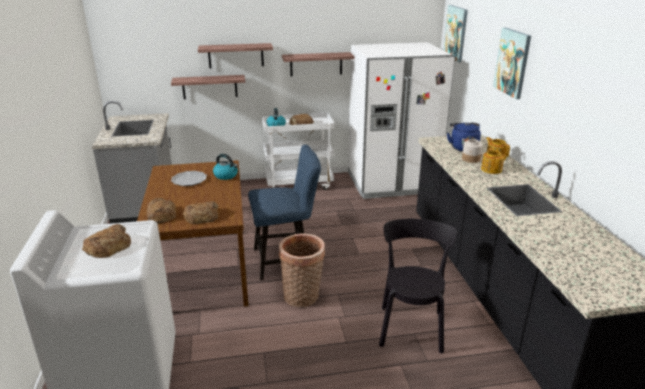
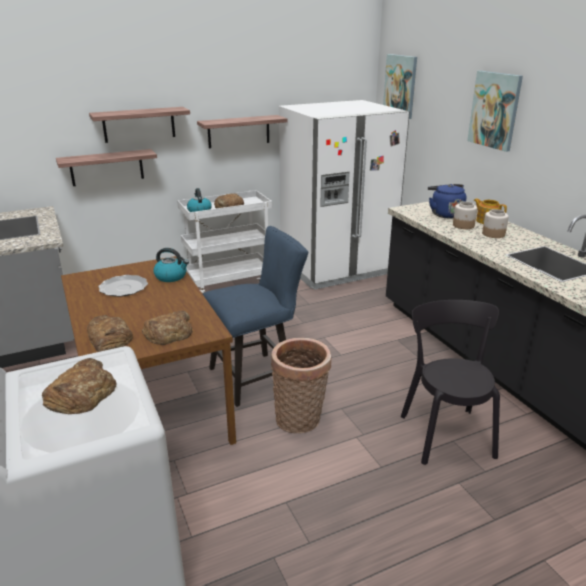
camera: 15 degrees left, 0 degrees up
teapot [481,148,504,174] -> jar [482,209,509,238]

